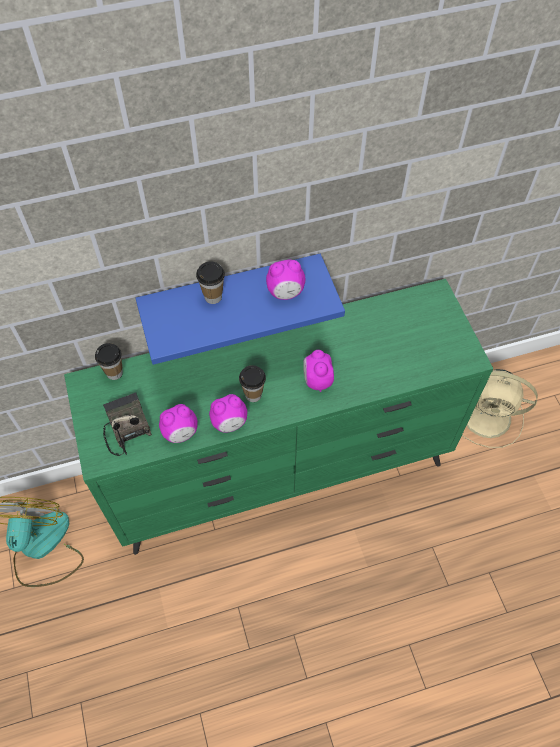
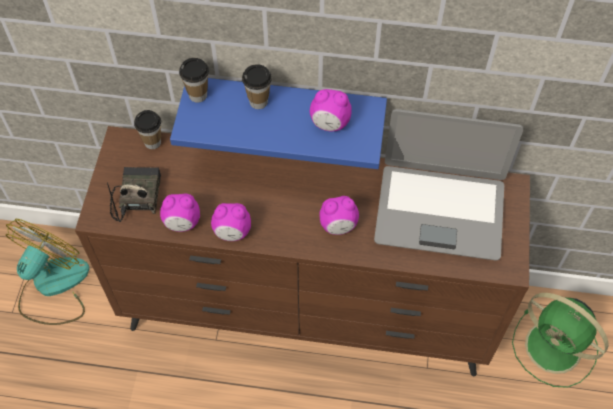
camera: 25 degrees right, 0 degrees up
green dresser [64,279,493,555] -> brown dresser [75,126,530,376]
cup [239,365,266,402] -> cup moved to [179,58,209,103]
alarm clock [303,350,334,392] -> alarm clock turned 120 degrees counterclockwise [319,196,359,235]
beige fan [462,369,538,448] -> green fan [512,293,609,388]
none -> laptop [374,109,523,261]

